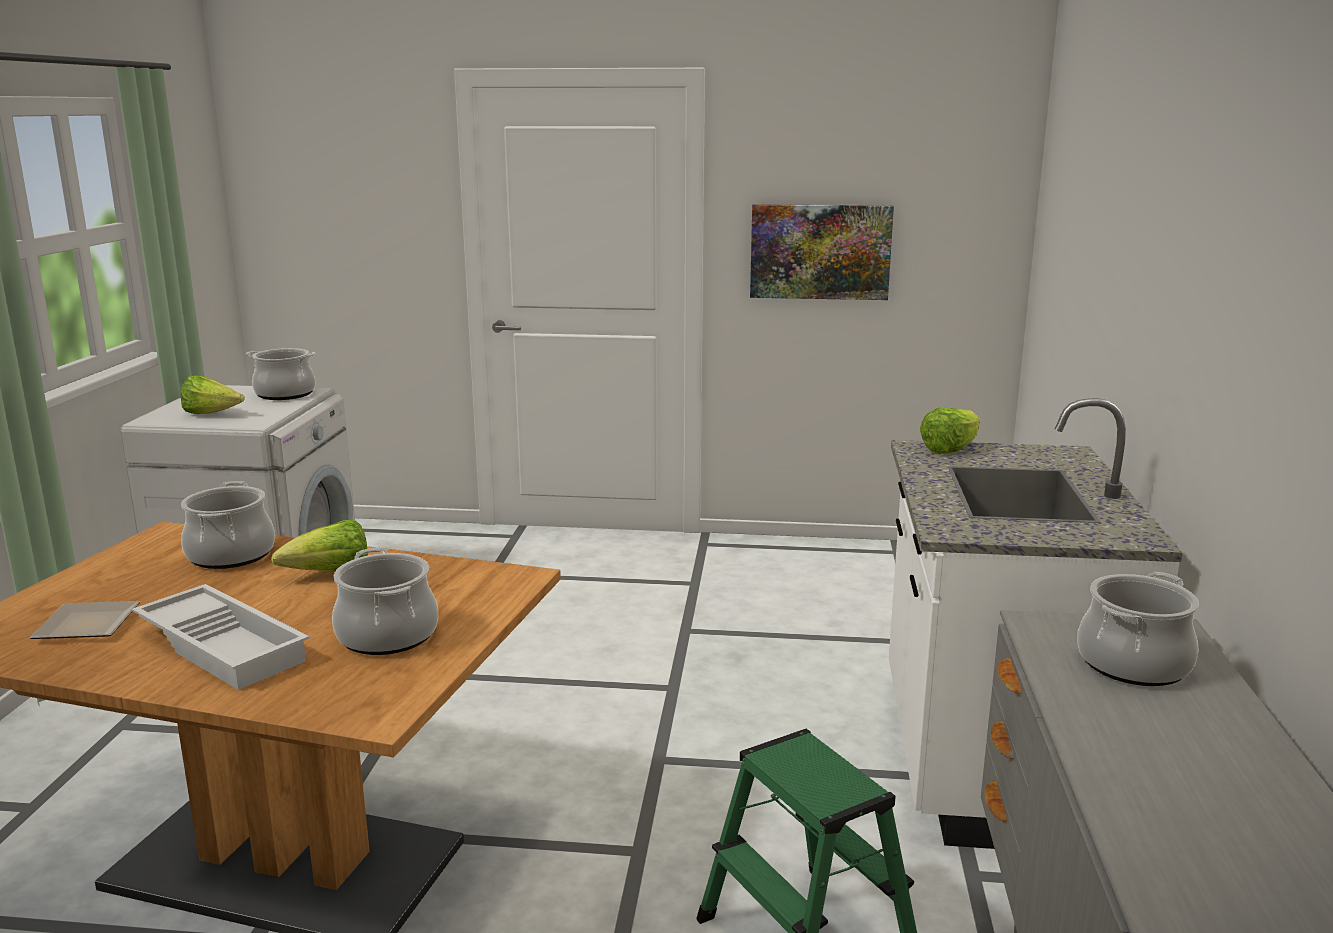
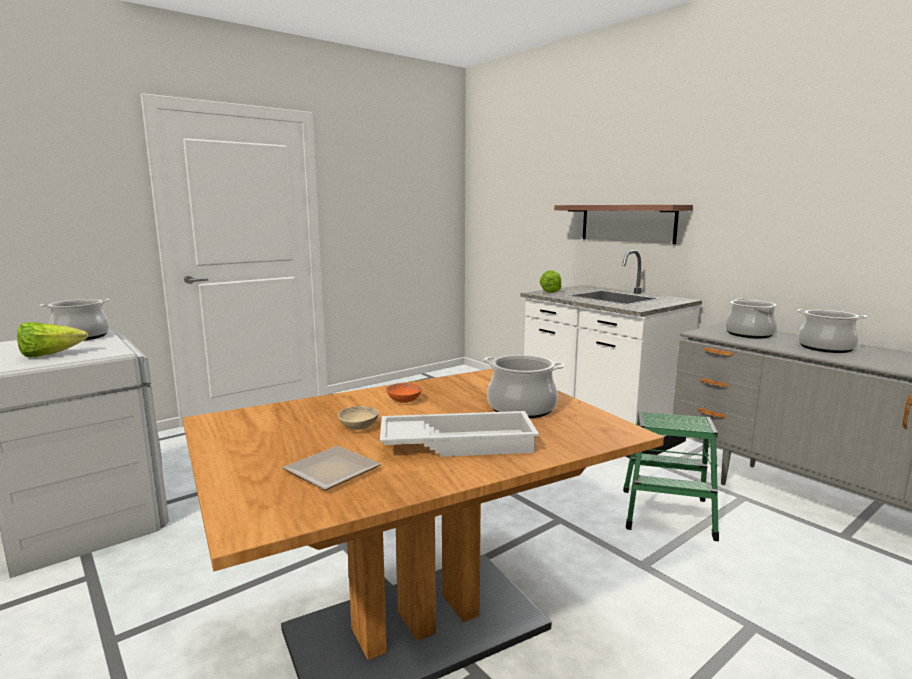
camera: 45 degrees left, 5 degrees down
cooking pot [181,481,275,569] -> cooking pot moved to [797,309,868,353]
lettuce [271,520,368,572] -> orange bowl [386,383,422,403]
picture [750,204,894,300] -> none
none -> beige bowl [338,406,379,430]
none -> shelf [554,205,693,244]

